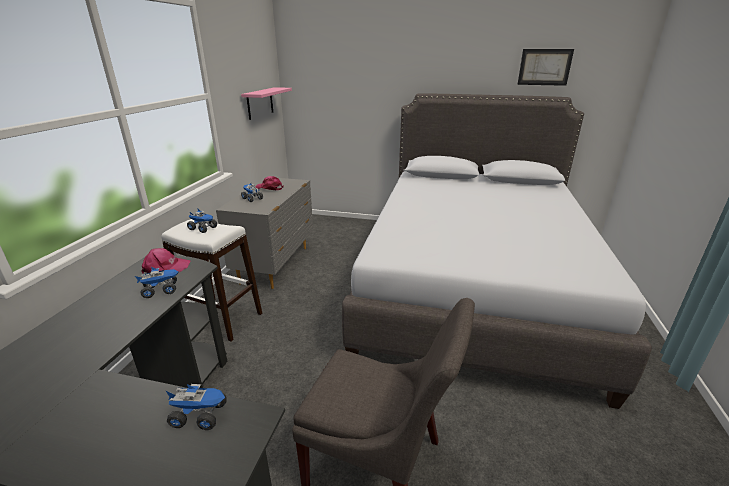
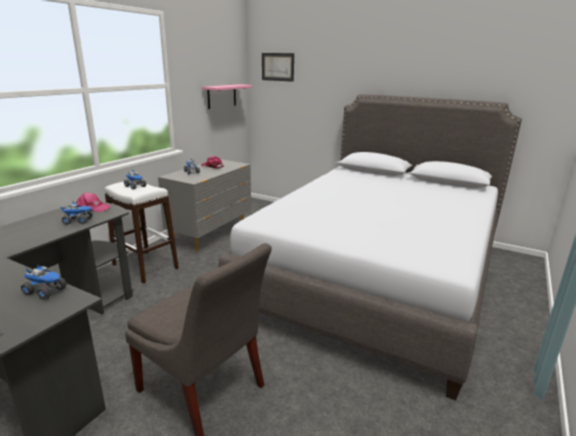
camera: 15 degrees right, 5 degrees down
picture [517,49,574,86] -> picture moved to [262,53,294,82]

